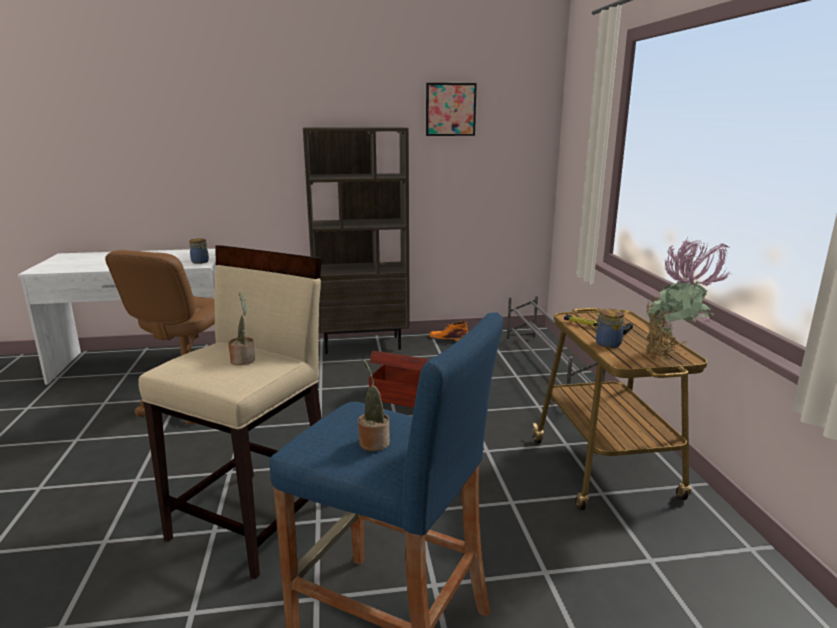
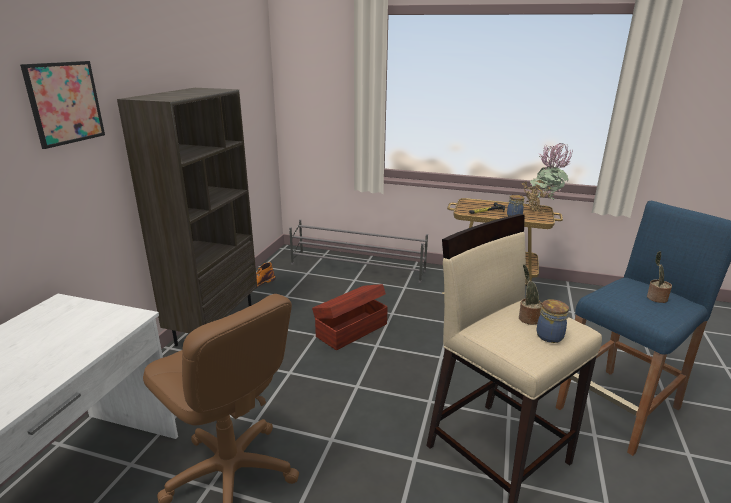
camera: 65 degrees left, 5 degrees up
jar [189,238,209,264] -> jar moved to [536,299,569,343]
picture [426,83,477,136] -> picture moved to [20,61,105,149]

